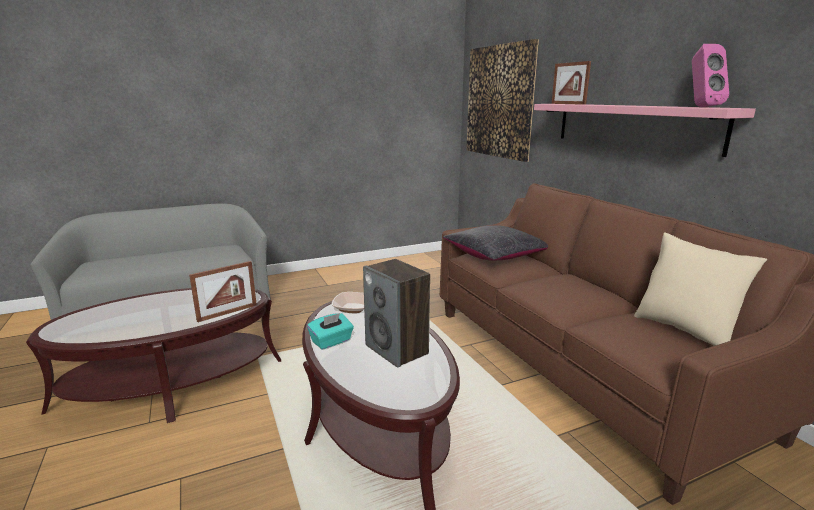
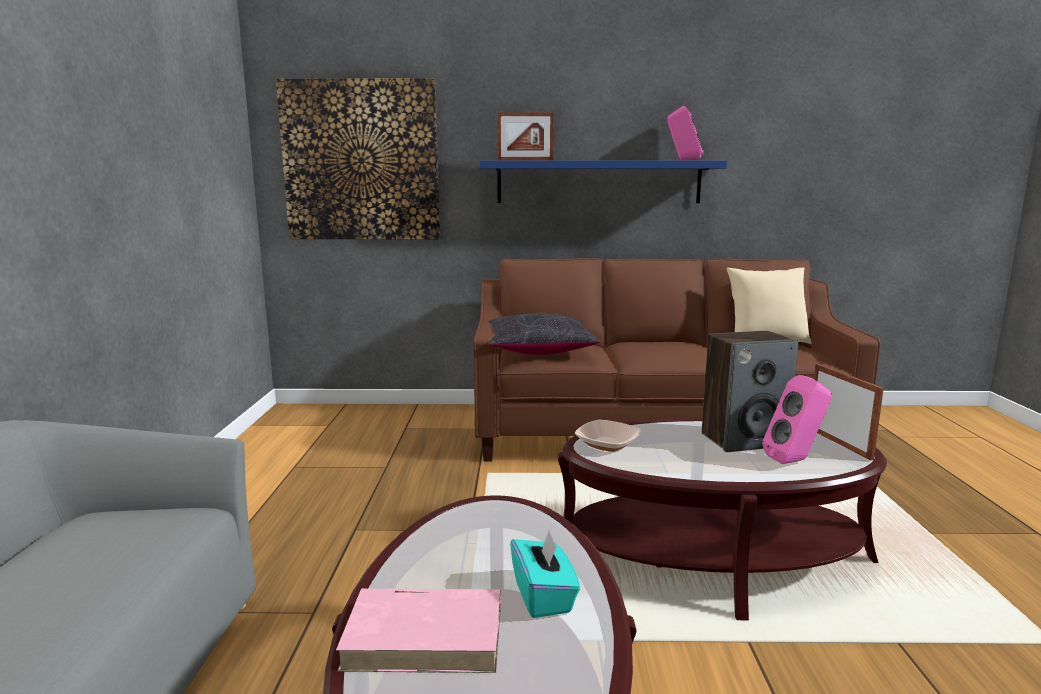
camera: 65 degrees left, 5 degrees down
picture frame [189,261,257,322] -> picture frame moved to [814,364,884,461]
turquoise tissue box [307,313,354,349] -> turquoise tissue box moved to [510,529,580,618]
pink shelf [534,104,756,157] -> blue shelf [480,160,727,203]
none -> pink book [336,589,501,673]
none -> pink speaker [762,375,832,464]

